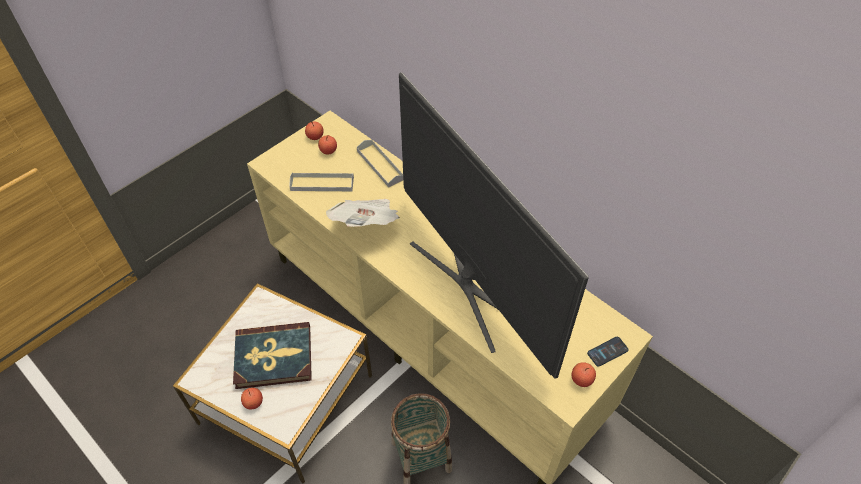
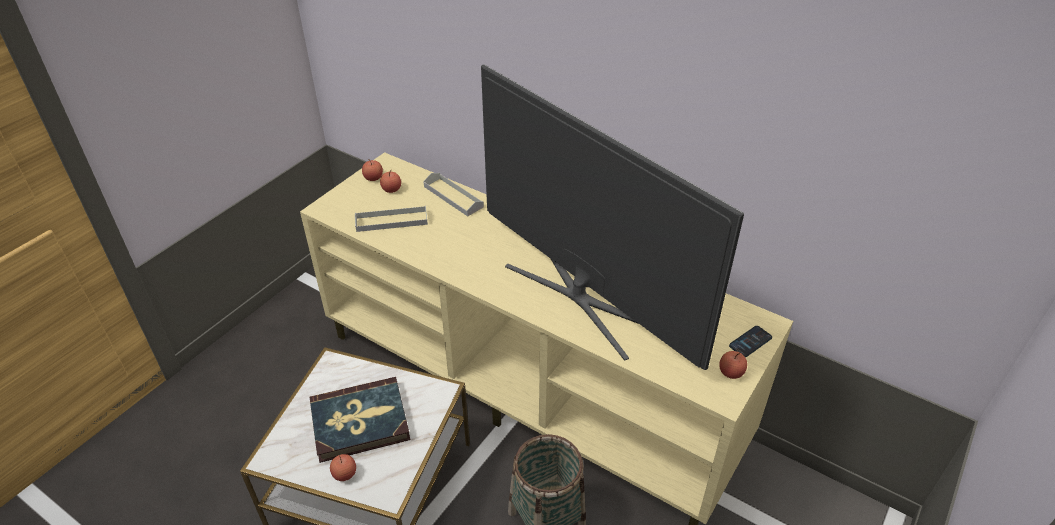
camera: 10 degrees left, 10 degrees down
newspaper [326,199,400,227] -> none

